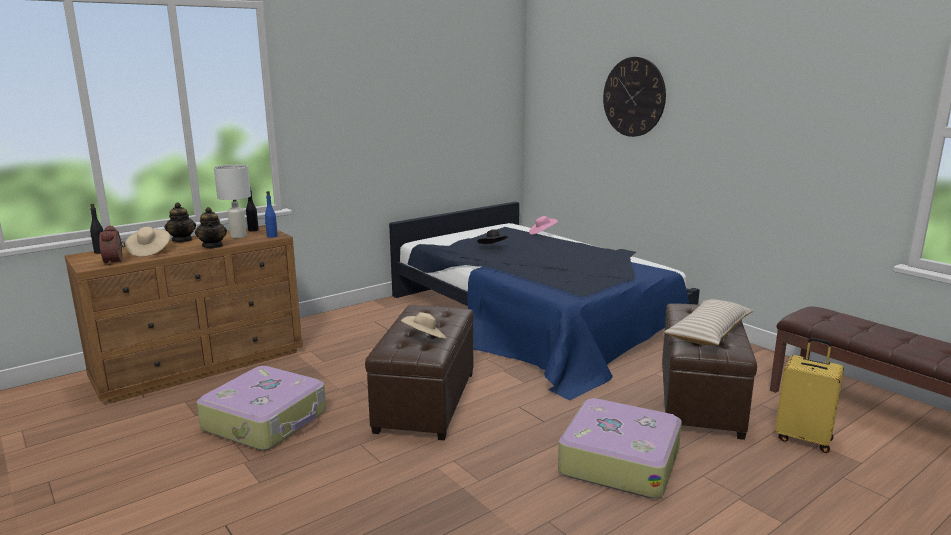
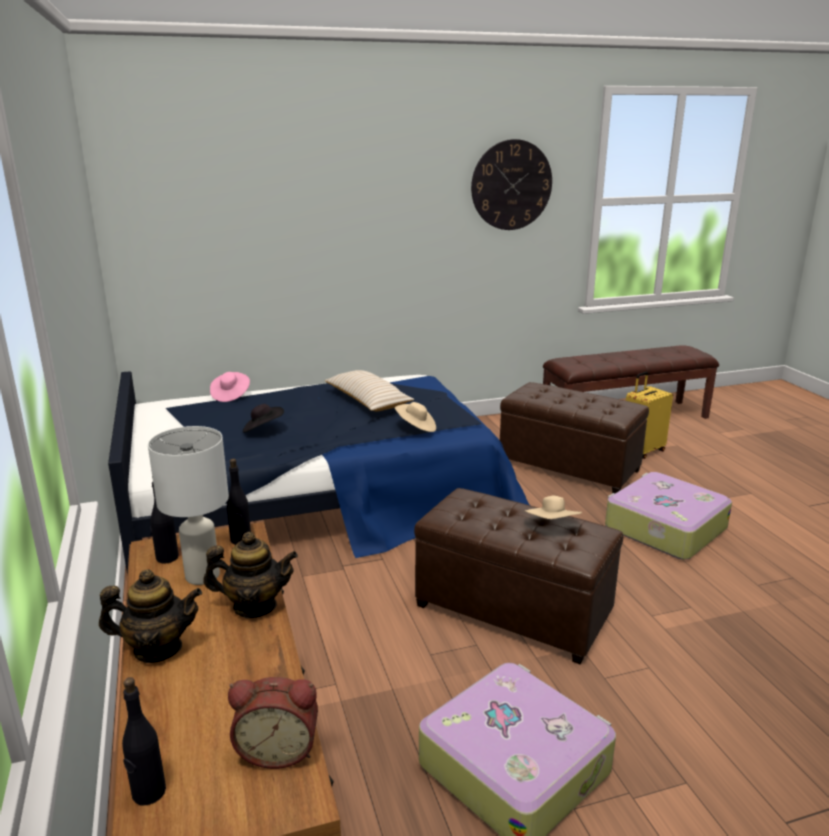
camera: 70 degrees left, 5 degrees up
beige hat [125,227,170,257] -> beige hat moved to [395,402,436,432]
blue bottle [265,191,278,238] -> black bottle [227,459,251,545]
wall clock [603,57,666,137] -> wall clock moved to [471,139,552,230]
beige pillow [664,299,754,346] -> beige pillow moved to [325,370,414,411]

